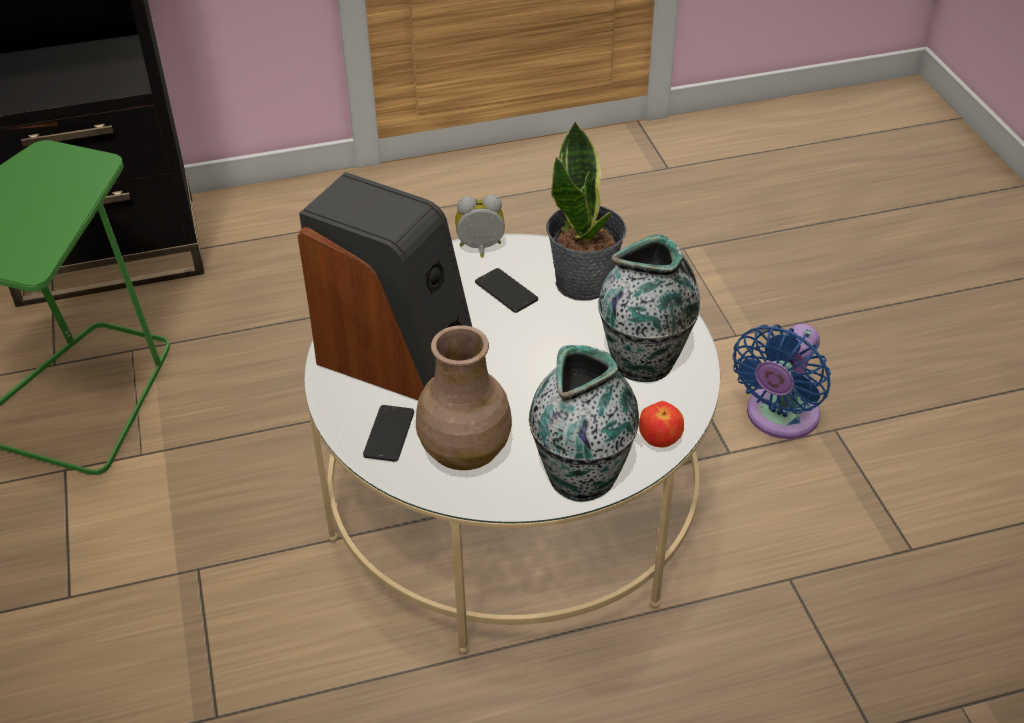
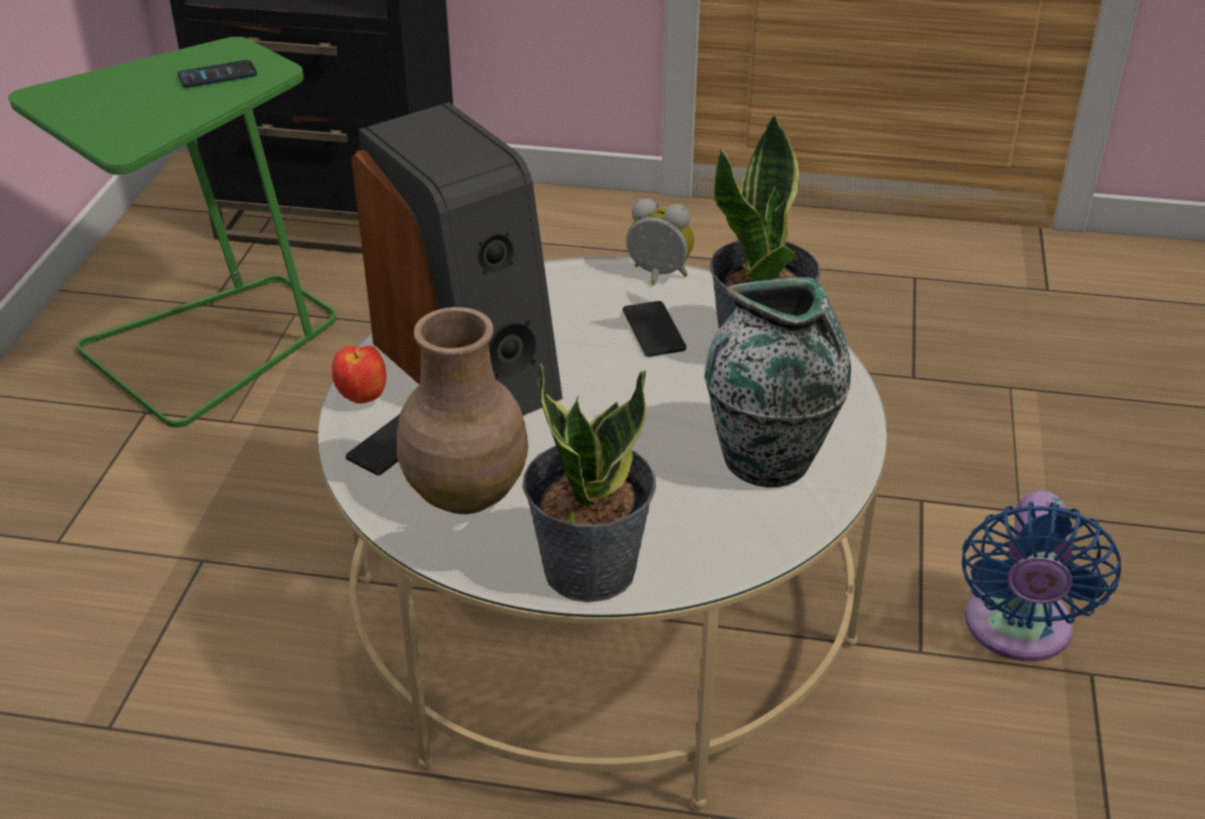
camera: 25 degrees right, 5 degrees down
vase [529,345,640,502] -> potted plant [522,363,656,602]
apple [639,401,684,447] -> apple moved to [332,346,387,404]
blue fan [732,323,831,439] -> blue fan turned 45 degrees counterclockwise [962,490,1121,662]
none -> phone [178,60,257,88]

